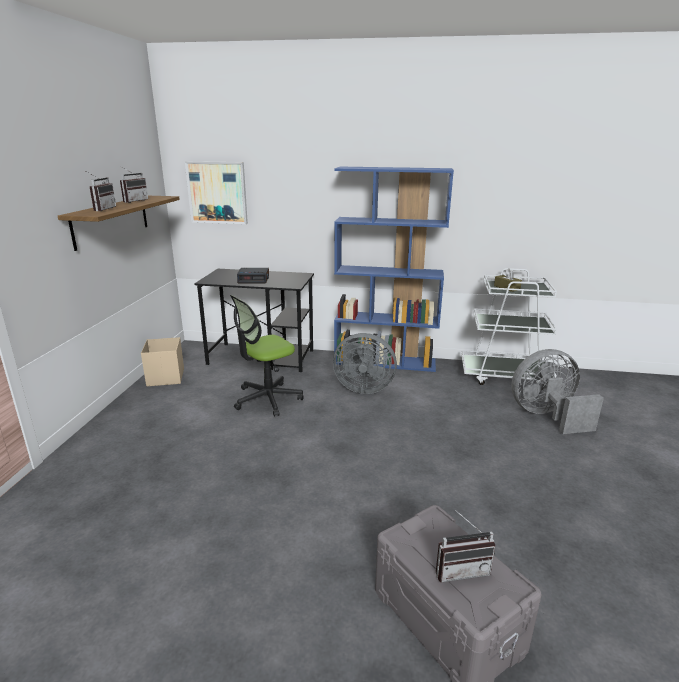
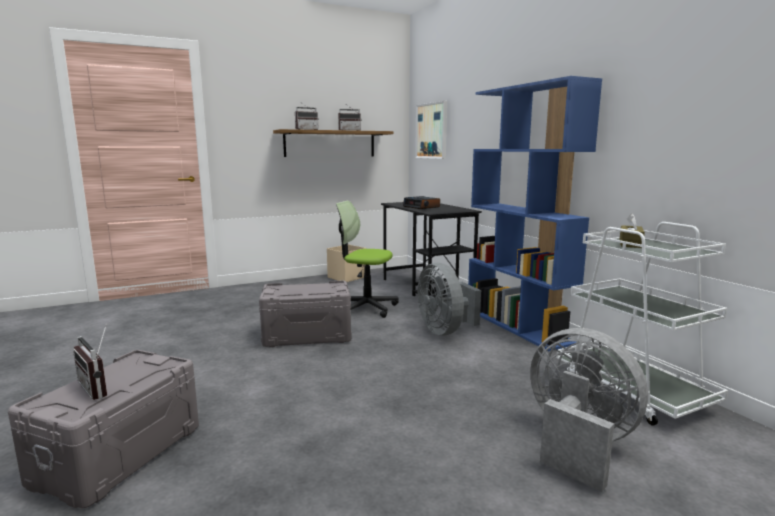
camera: 55 degrees right, 10 degrees down
none -> grey storage box [259,281,352,347]

